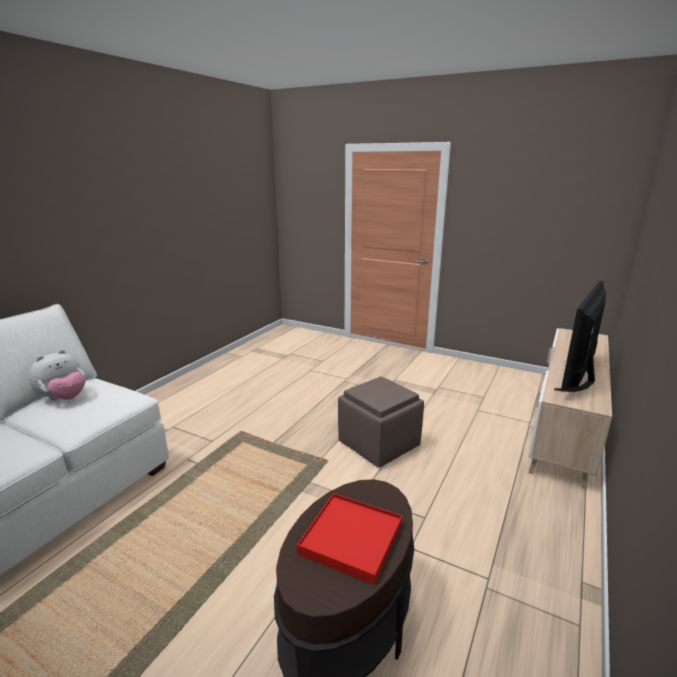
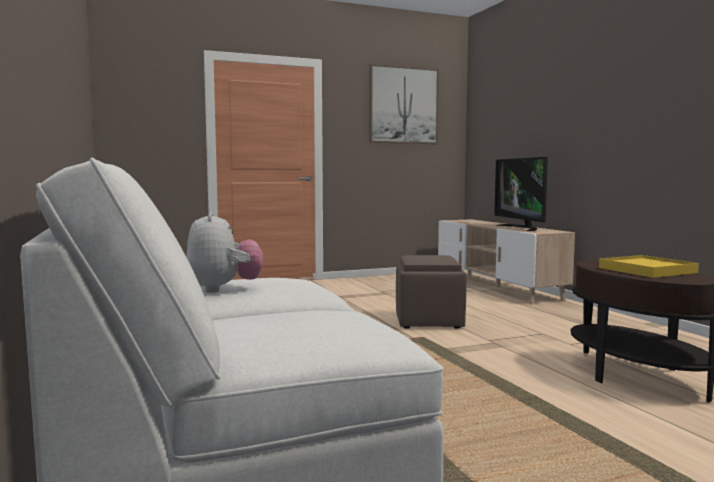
camera: 50 degrees left, 15 degrees down
red tray [297,493,402,585] -> yellow tray [599,255,699,278]
none -> picture [369,64,439,144]

